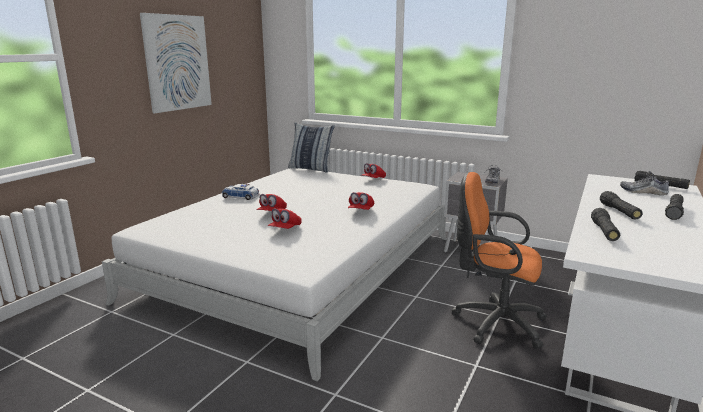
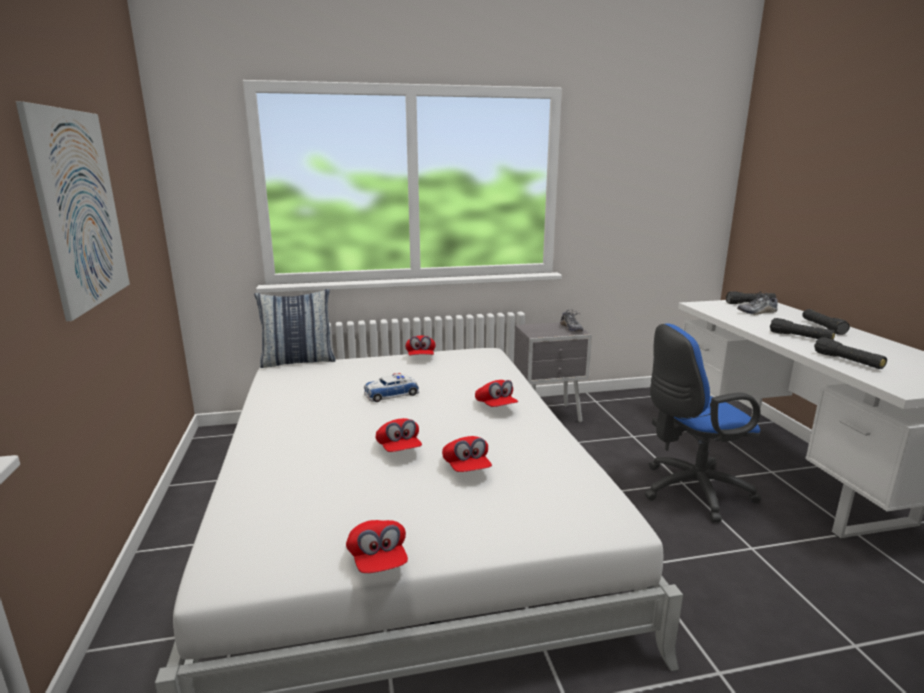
camera: 40 degrees left, 0 degrees up
toy car [222,184,259,200] -> toy car moved to [364,373,419,402]
orange office chair [451,172,547,349] -> blue office chair [645,323,761,523]
none -> red cap [346,520,408,573]

